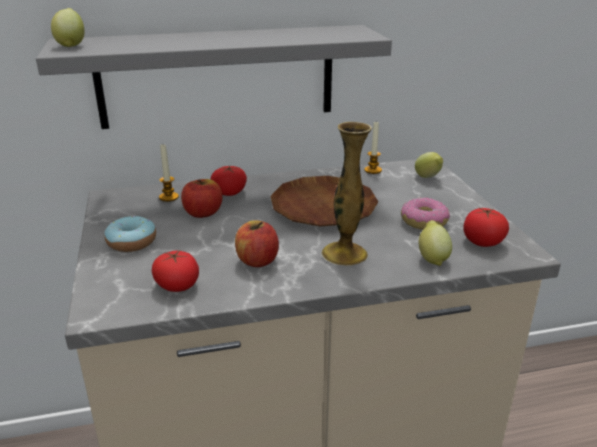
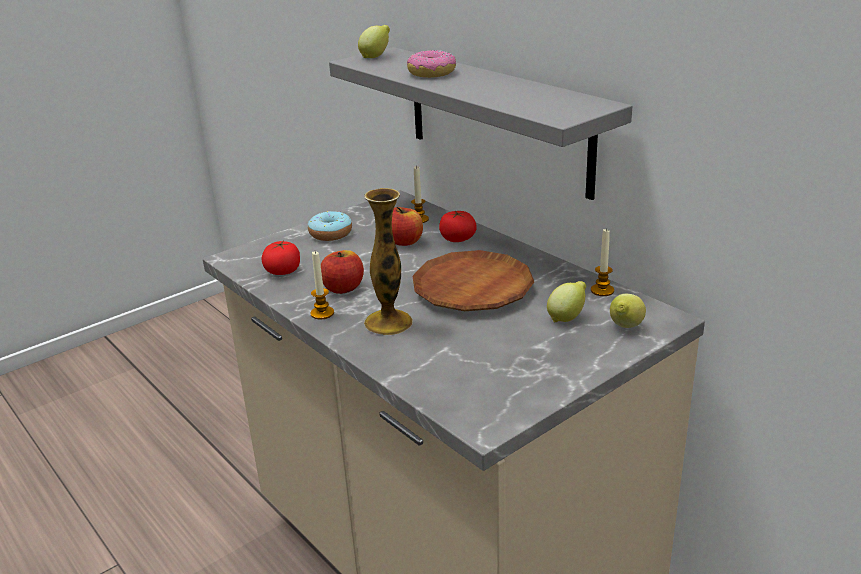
camera: 65 degrees right, 0 degrees up
donut [401,197,450,230] -> donut moved to [407,50,456,78]
lemon [419,220,452,266] -> lemon moved to [547,281,586,322]
tomato [464,207,509,247] -> none
none -> candle [310,251,334,320]

